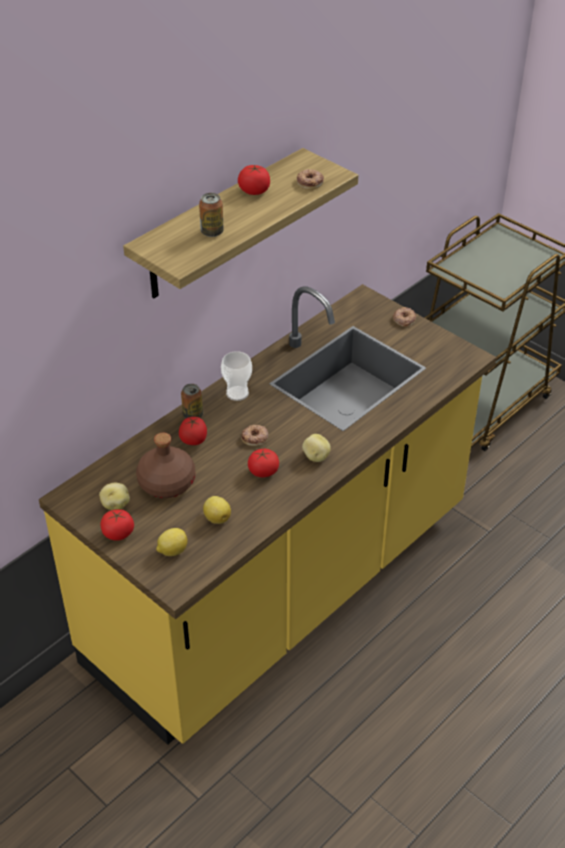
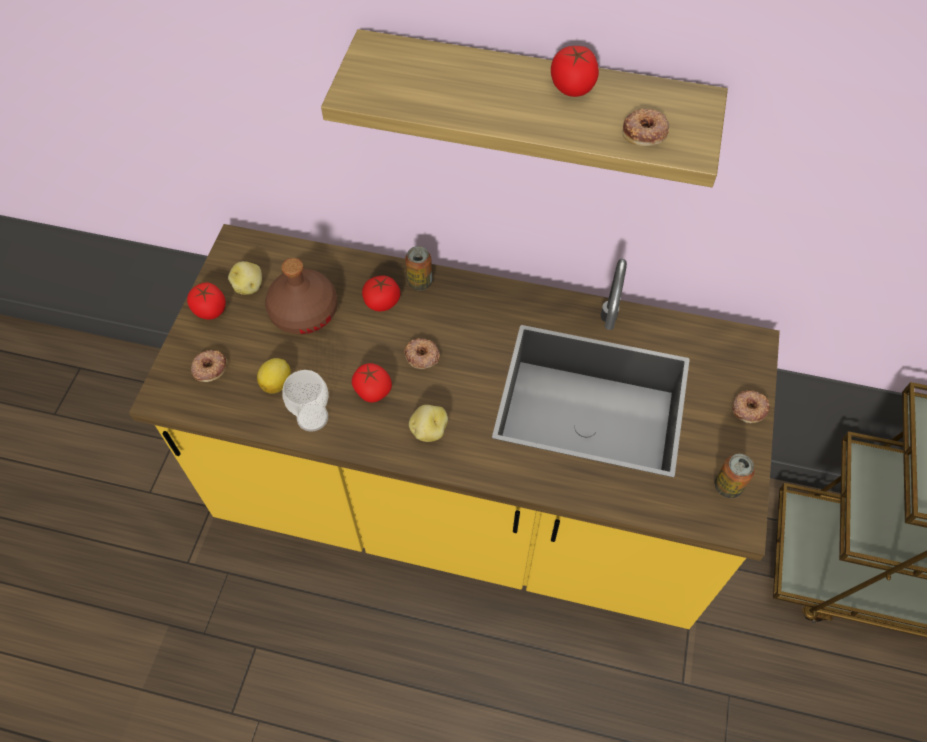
camera: 60 degrees right, 15 degrees up
lemon [156,528,188,556] -> donut [191,350,227,382]
can [199,193,224,237] -> can moved to [714,454,755,498]
cup [221,351,252,401] -> cup moved to [282,370,329,432]

